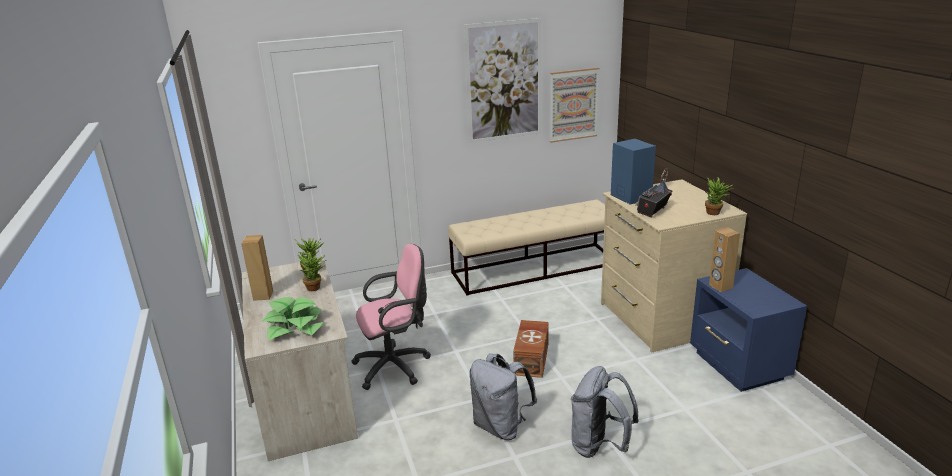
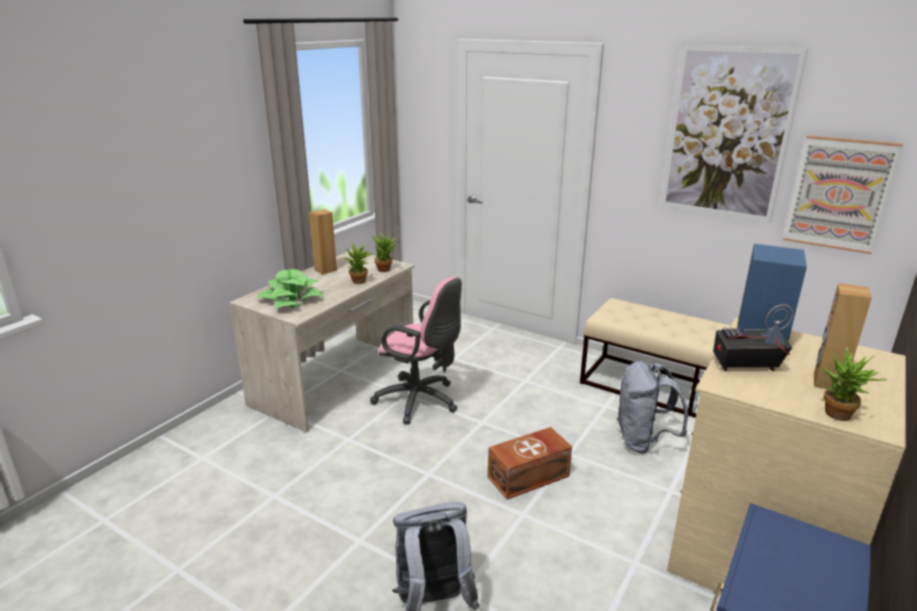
camera: 50 degrees right, 0 degrees up
grey backpack [469,354,537,440] -> grey backpack moved to [616,361,688,454]
brown speaker [709,227,740,292] -> brown speaker moved to [814,283,872,389]

